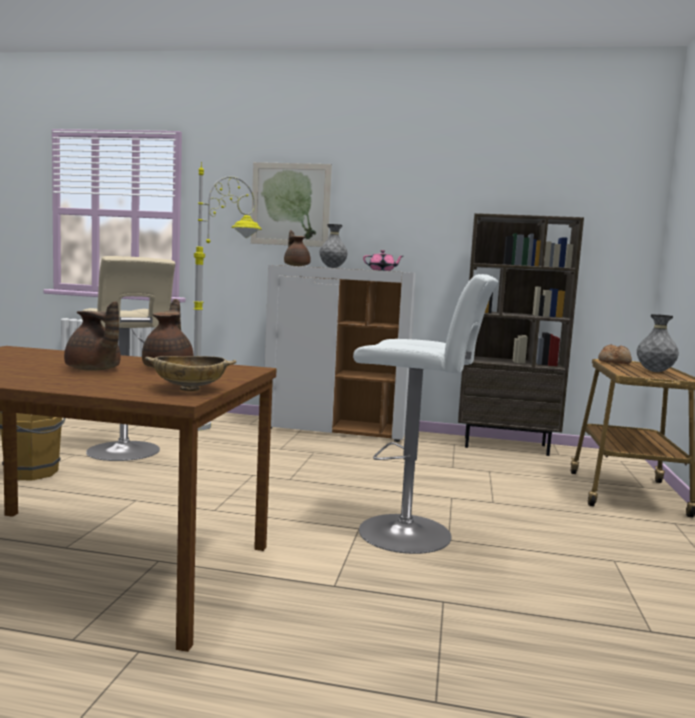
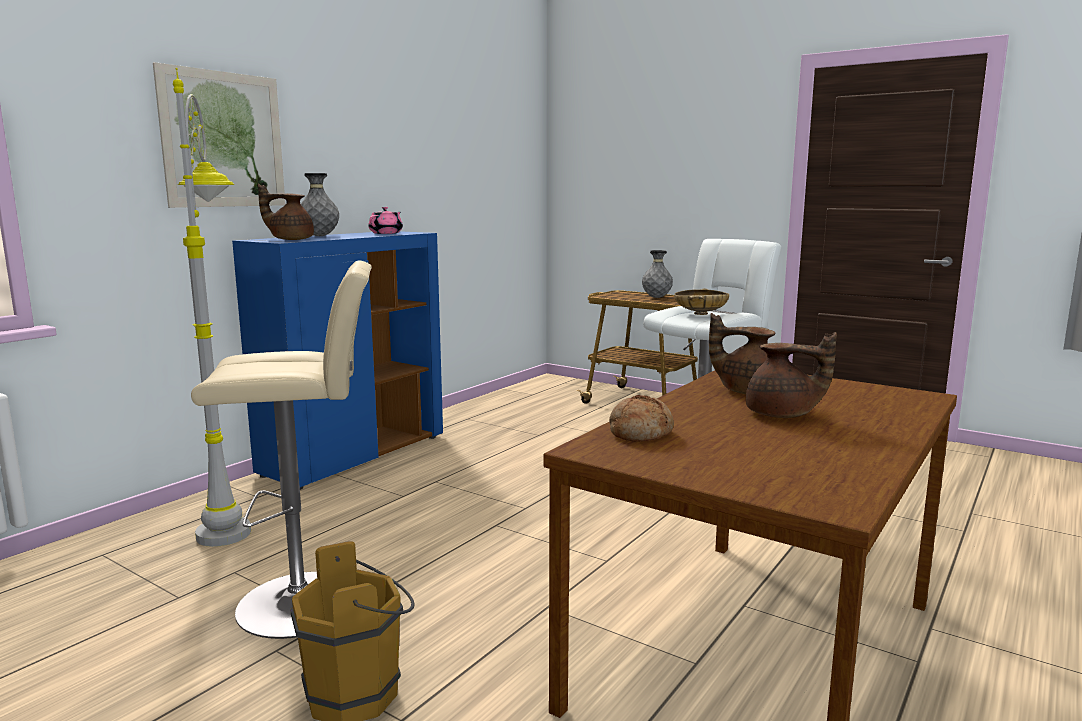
camera: 65 degrees left, 5 degrees up
brown teapot [64,301,121,371] -> brown teapot turned 45 degrees clockwise [746,332,837,418]
beige bowl [145,356,236,391] -> beige bowl moved to [674,288,729,315]
white cabinet [265,265,416,442] -> blue cabinet [232,231,443,490]
brown bookcase [458,213,584,456] -> none
bread [598,344,632,364] -> bread moved to [609,395,674,442]

